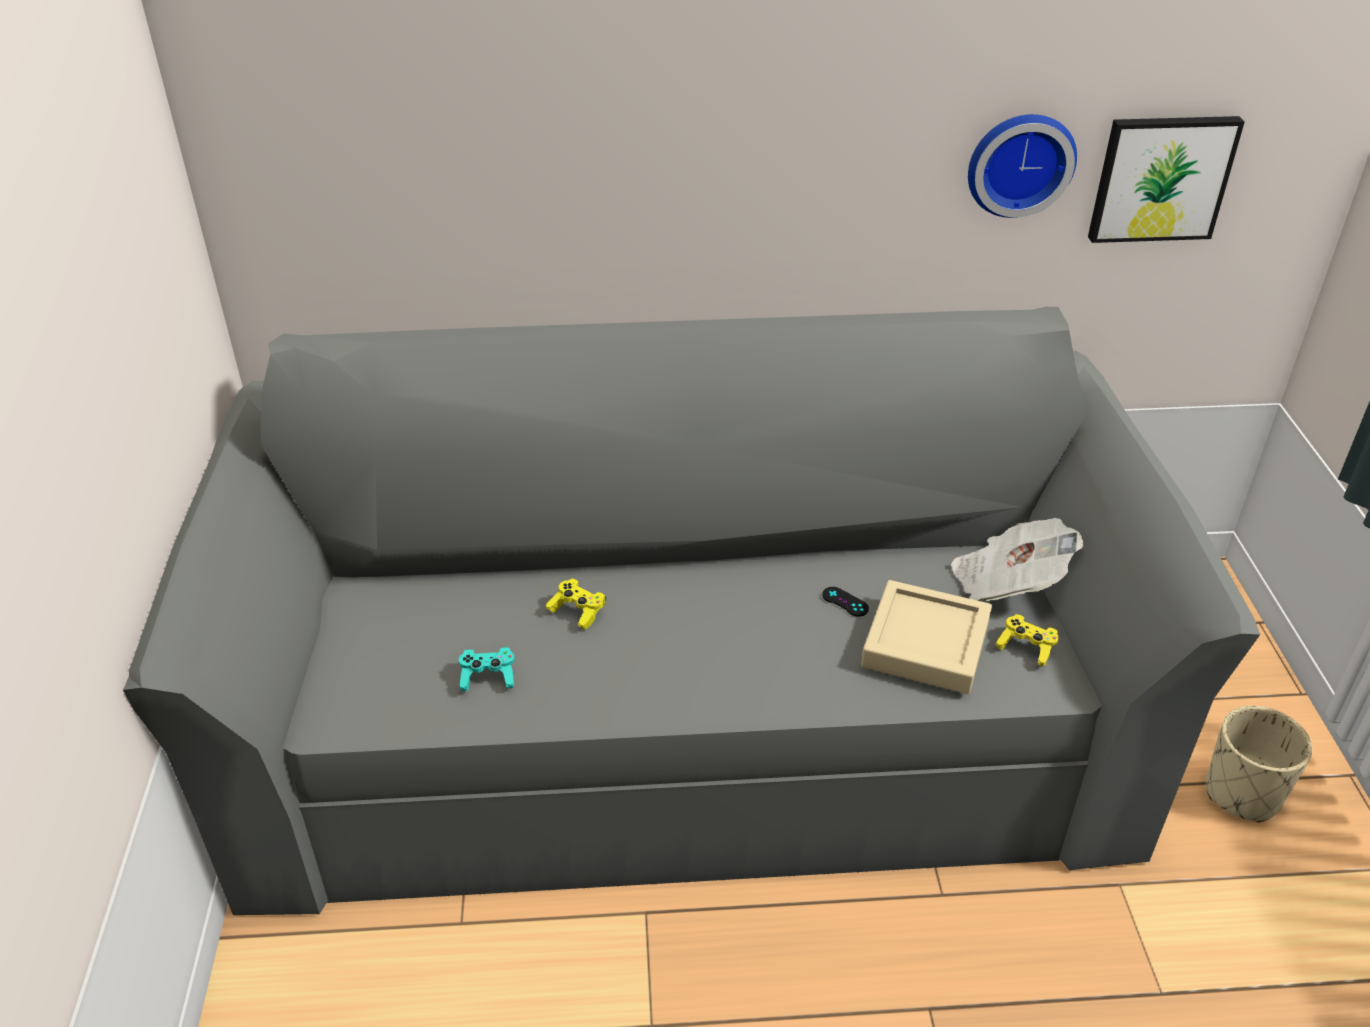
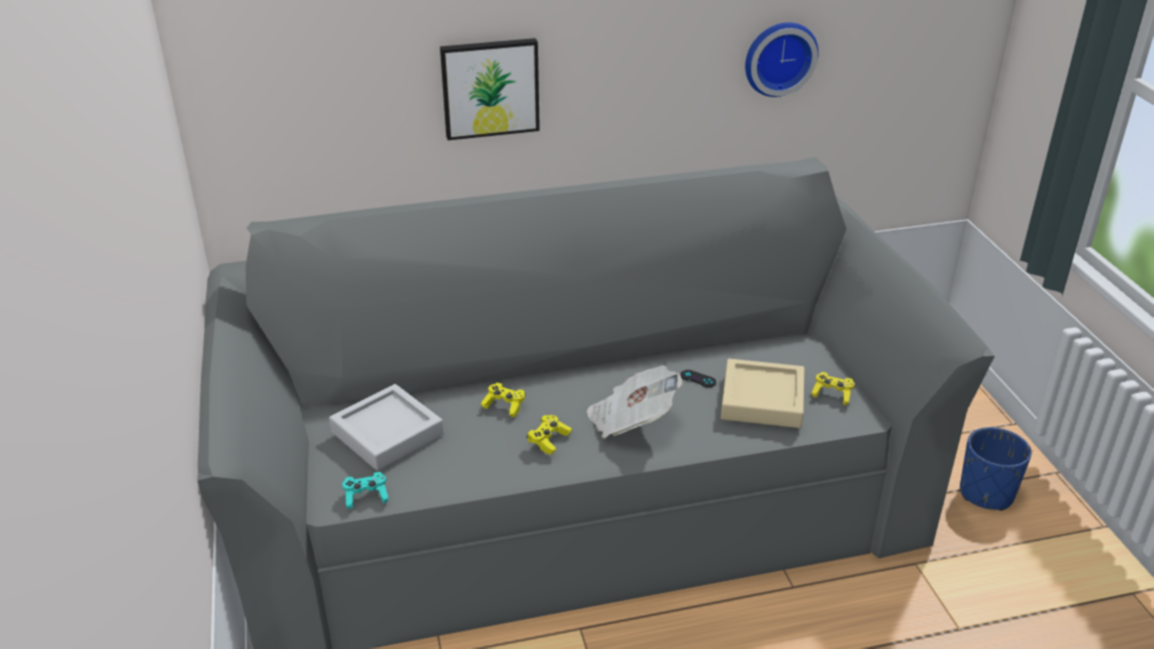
camera: 10 degrees left, 5 degrees down
turquoise game controller [458,647,515,691] -> turquoise game controller moved to [342,472,389,509]
newspaper [951,518,1083,601] -> newspaper moved to [586,366,682,438]
picture [1088,116,1245,243] -> picture moved to [440,38,540,140]
beige planter [1206,705,1313,823] -> blue planter [960,427,1032,511]
none -> grey tray [329,384,444,471]
none -> yellow game controller [527,415,572,455]

